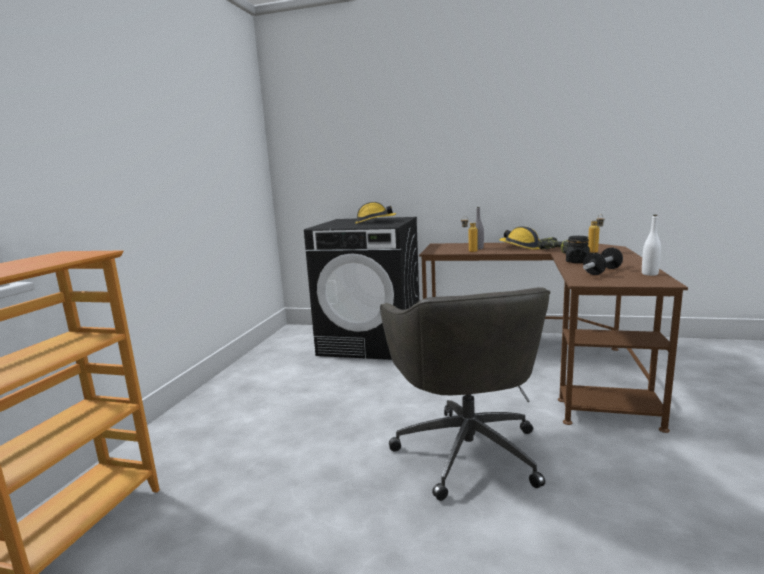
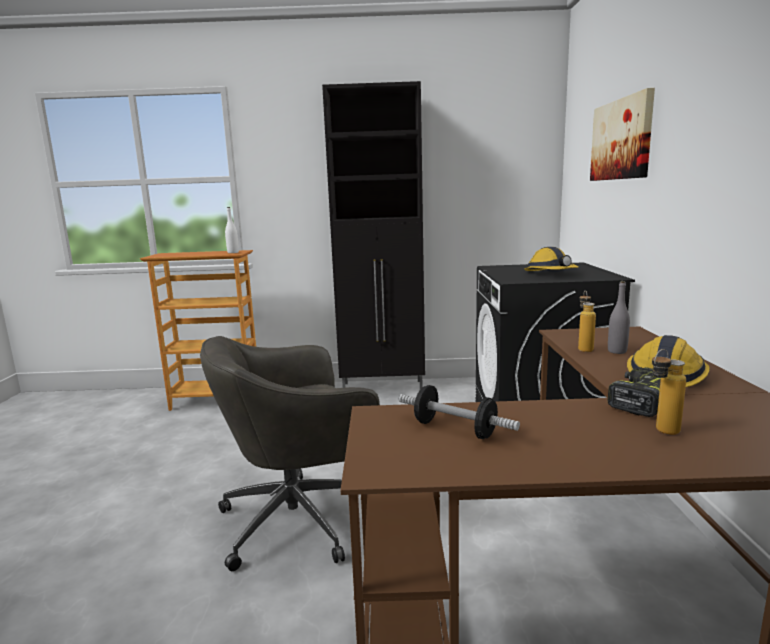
camera: 75 degrees right, 0 degrees up
black jar [566,236,590,263] -> none
white bottle [642,215,661,276] -> white bottle moved to [225,207,239,253]
none -> black cabinet [322,81,425,389]
none -> picture [590,88,655,181]

